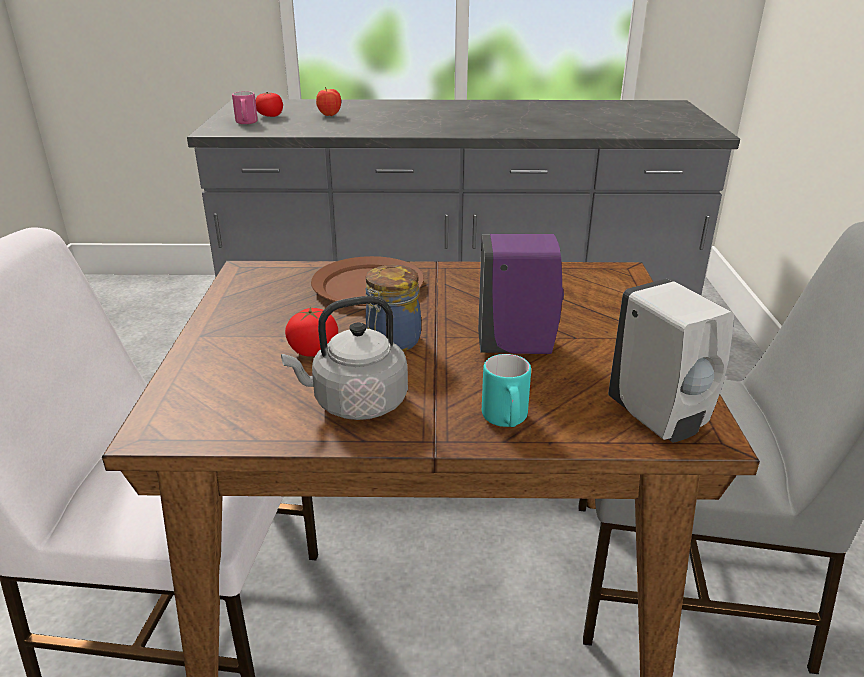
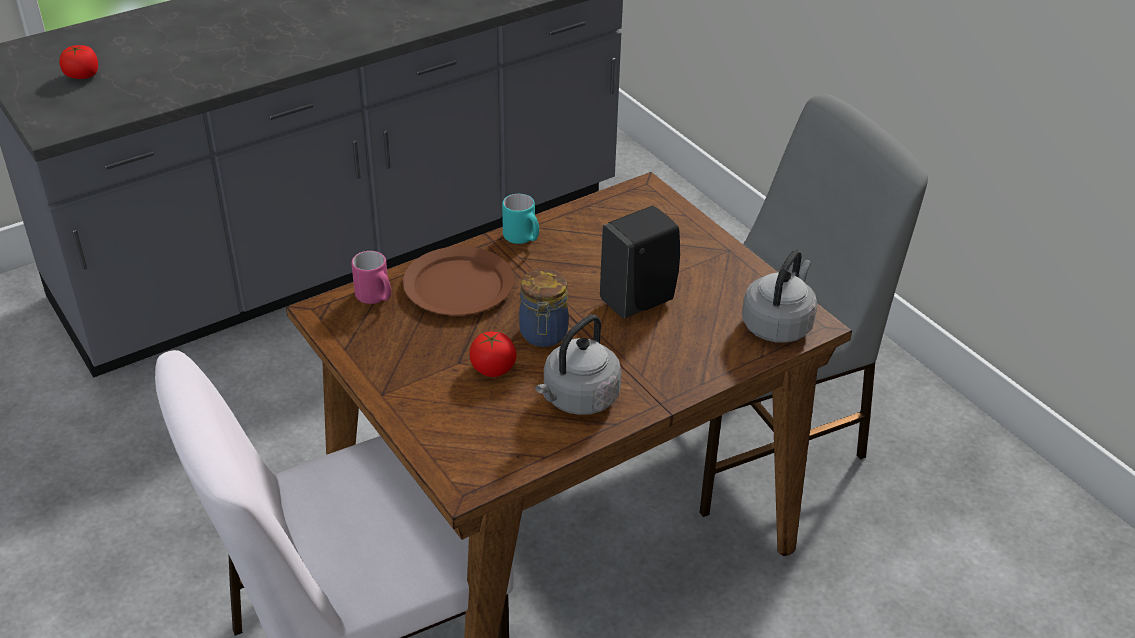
camera: 35 degrees left, 10 degrees up
pink mug [232,91,258,124] -> pink mug moved to [351,251,391,304]
apple [316,87,341,116] -> none
purple soap dispenser [478,234,564,354] -> black soap dispenser [600,206,680,319]
turquoise mug [482,354,531,427] -> turquoise mug moved to [502,194,539,244]
white soap dispenser [608,279,734,443] -> grey kettle [742,250,817,343]

